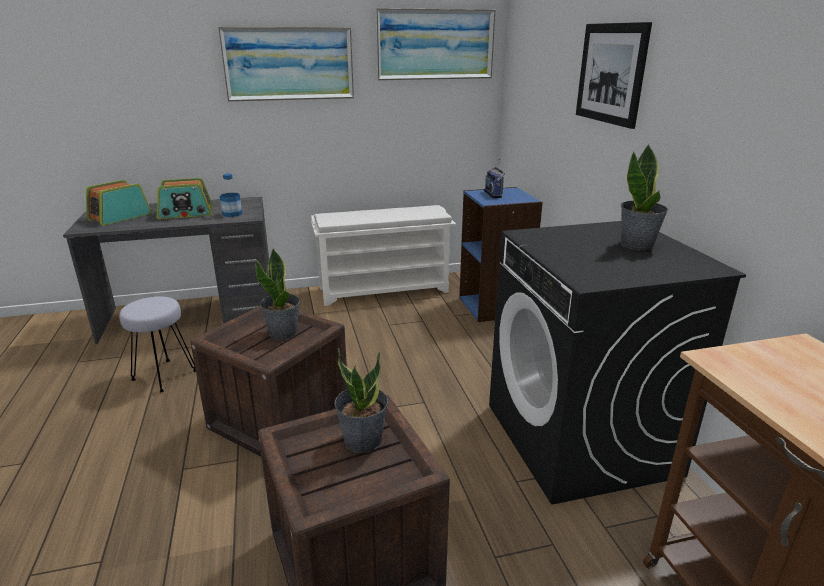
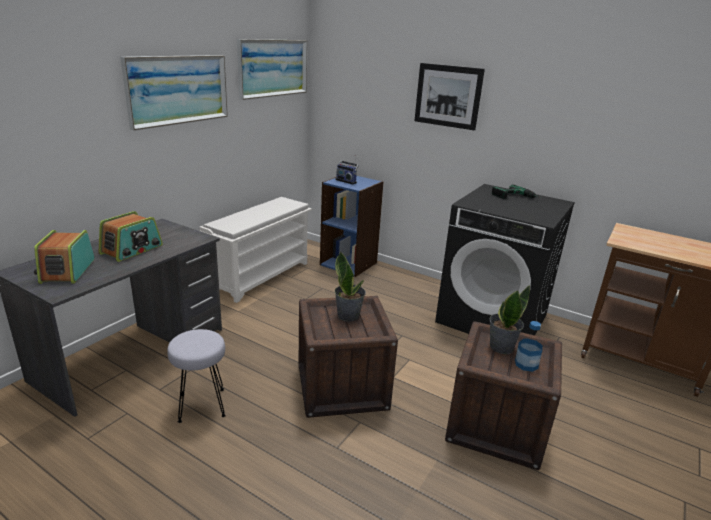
camera: 45 degrees left, 0 degrees up
bottle [220,173,243,217] -> bottle moved to [515,321,543,372]
potted plant [620,144,668,250] -> power drill [492,185,540,199]

